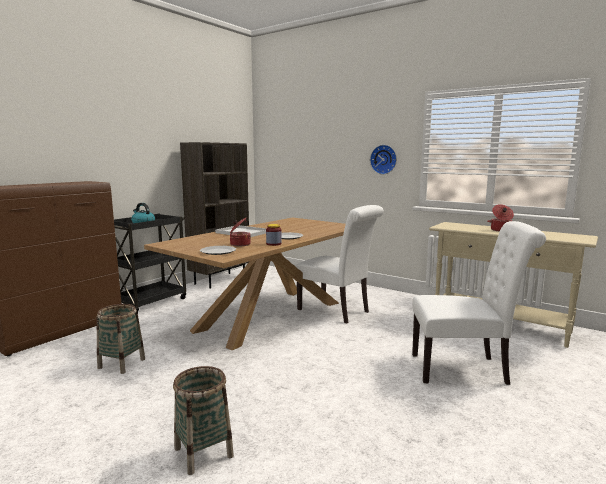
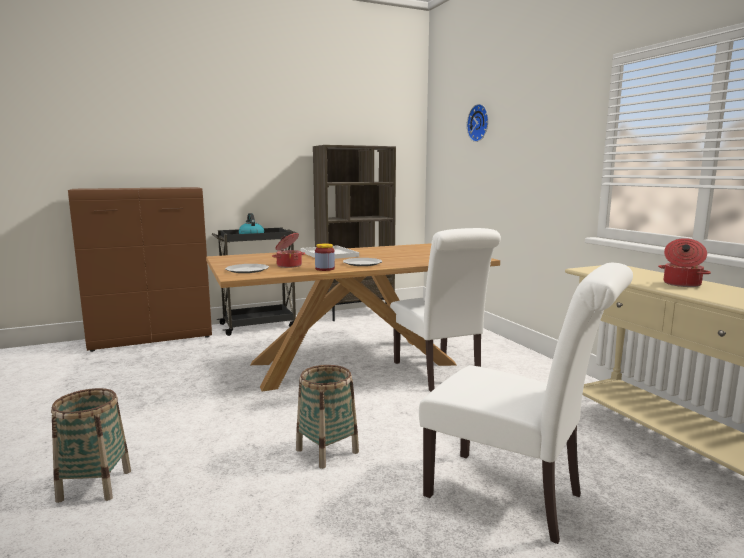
camera: 30 degrees right, 0 degrees up
basket [97,304,145,374] -> basket moved to [296,365,359,469]
wall clock [370,145,397,174] -> wall clock moved to [467,104,489,142]

